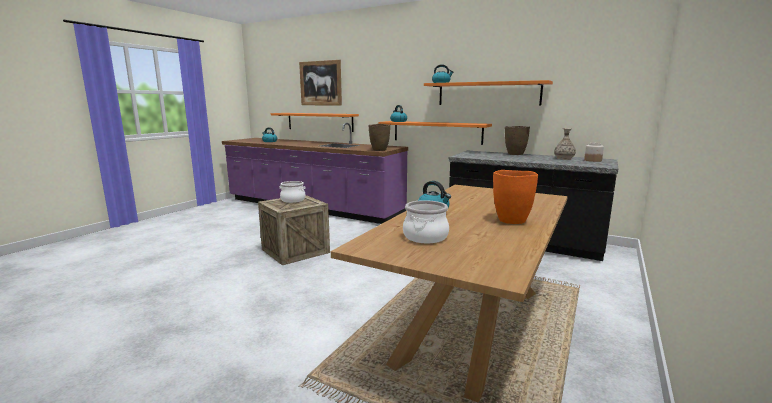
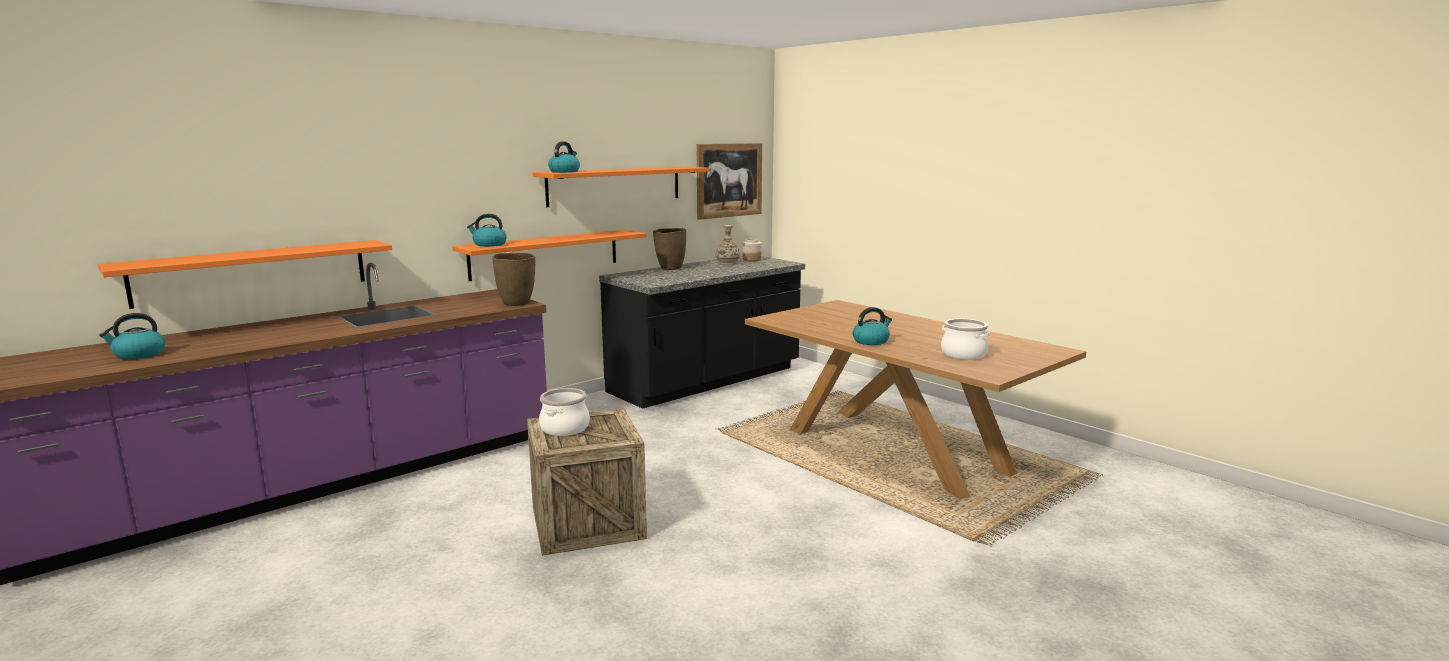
camera: 70 degrees left, 0 degrees up
picture [299,60,342,106] -> picture moved to [697,143,762,220]
orange vase [493,170,538,224] -> none

